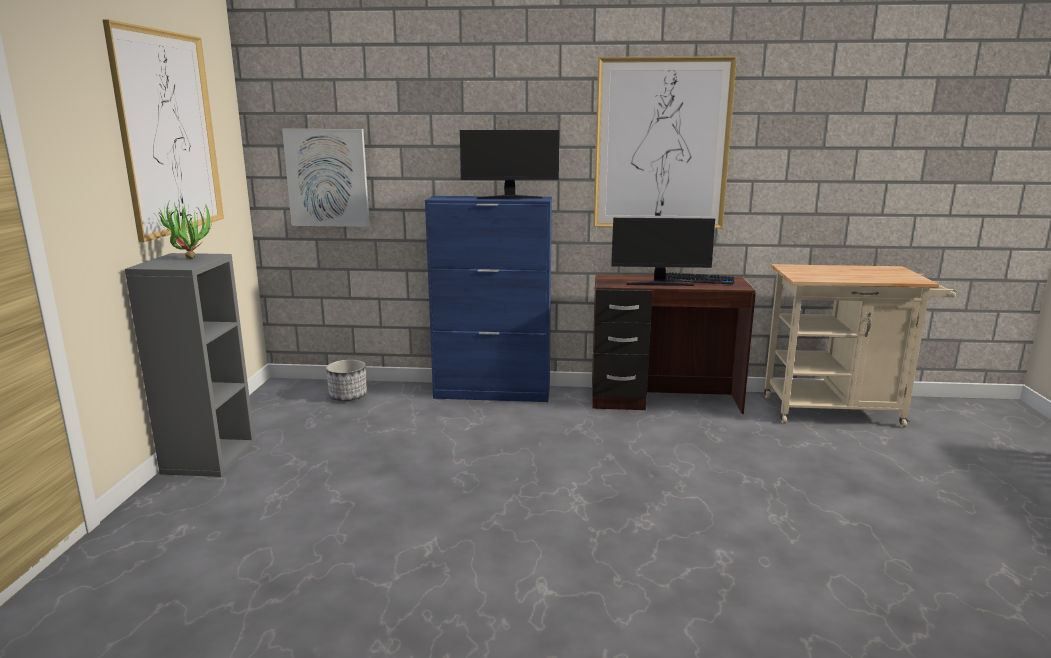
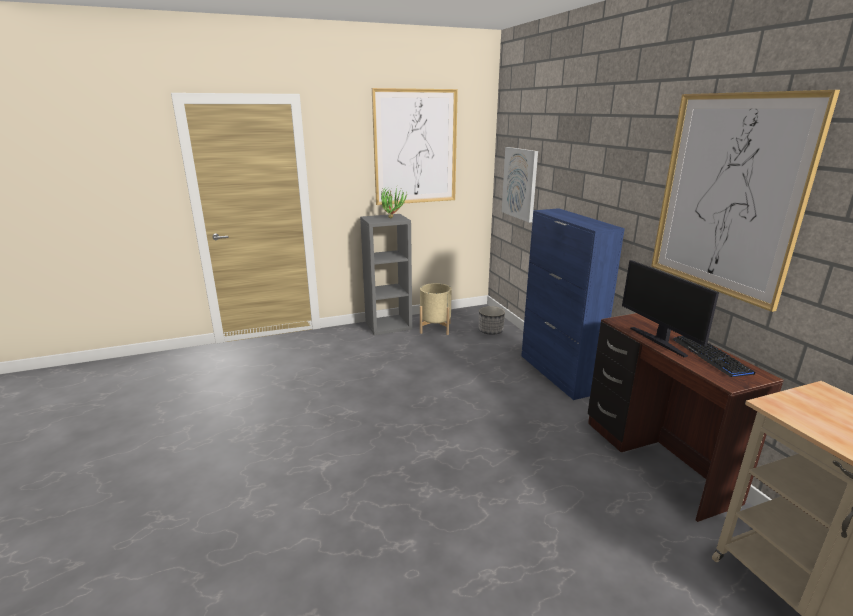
camera: 65 degrees right, 5 degrees up
monitor [460,130,559,199] -> none
none -> beige planter [420,283,452,335]

